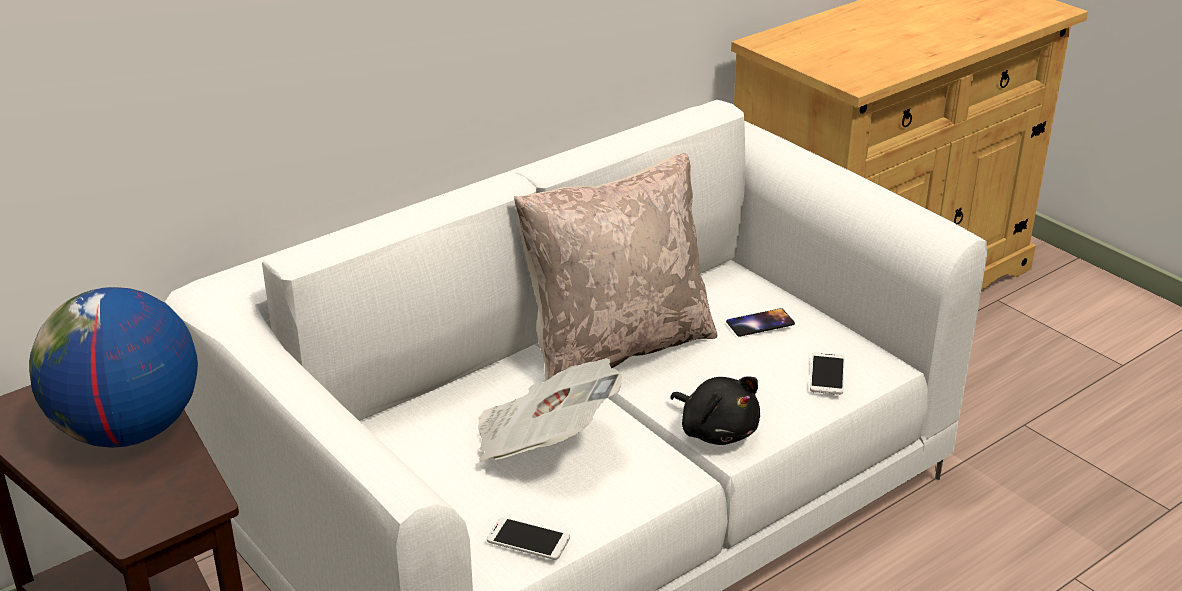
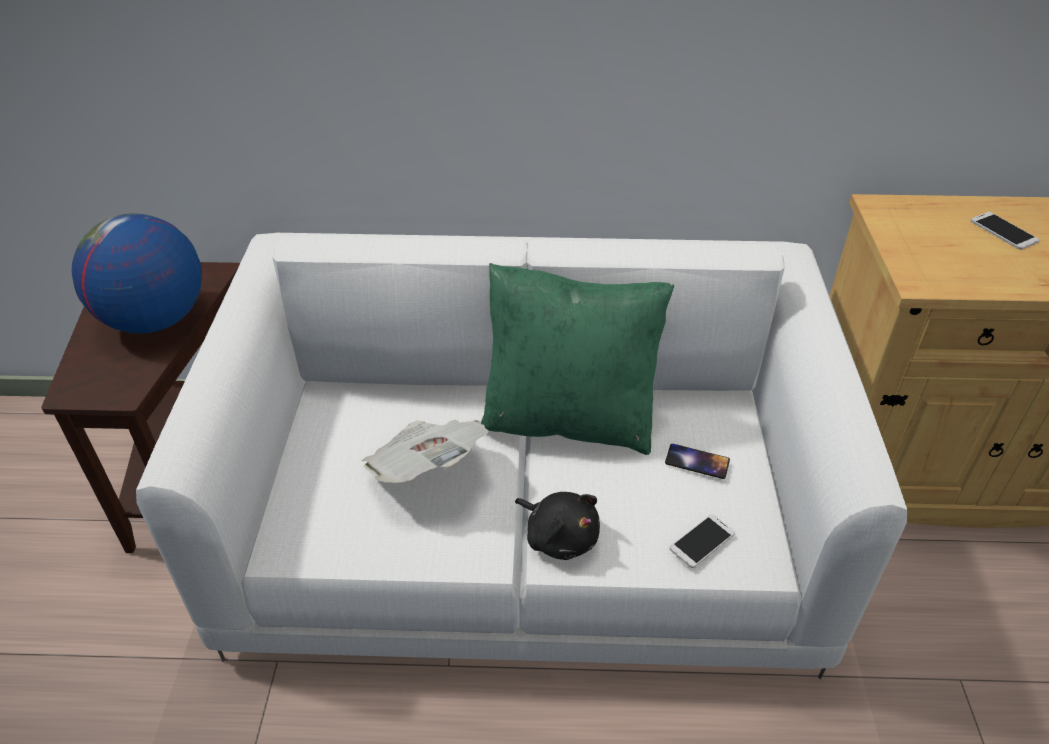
camera: 40 degrees right, 10 degrees up
phone [487,517,570,560] -> phone moved to [970,212,1040,250]
beige pillow [514,153,717,381] -> green pillow [481,263,674,455]
black plush toy [670,376,760,445] -> black plush toy turned 45 degrees counterclockwise [515,492,600,560]

